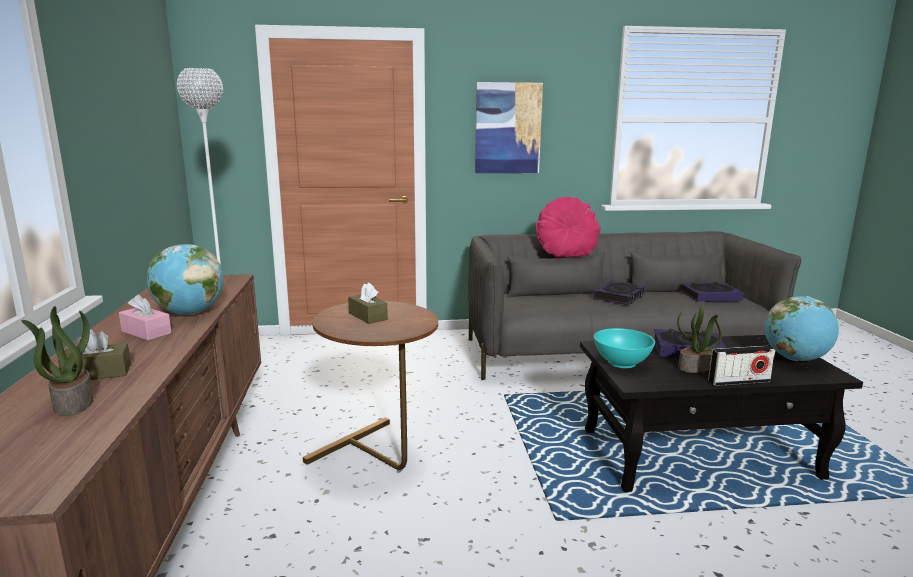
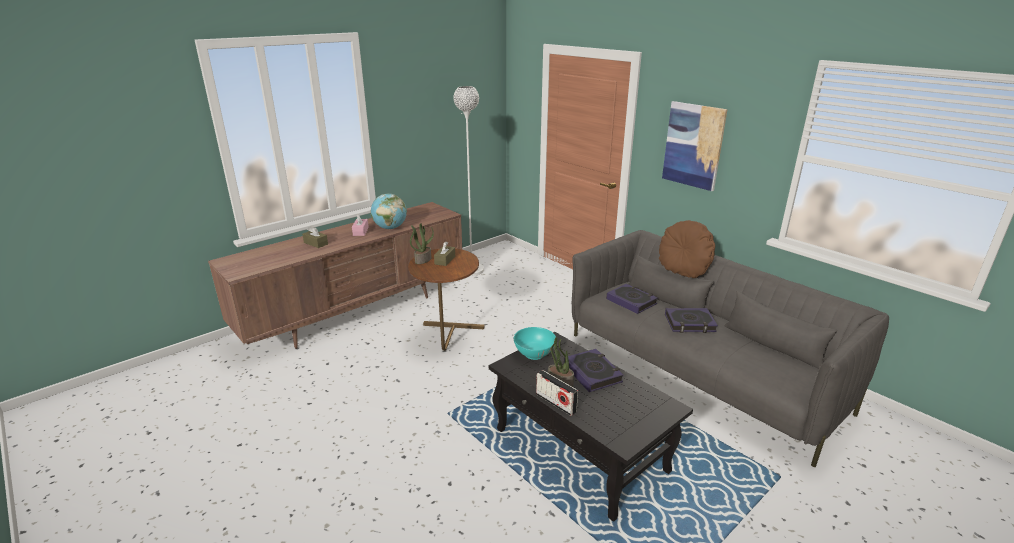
camera: 55 degrees right, 10 degrees up
potted plant [21,306,94,416] -> potted plant moved to [410,223,434,264]
pink pillow [536,197,601,258] -> brown pillow [659,220,715,278]
book [681,282,744,302] -> book moved to [606,284,658,314]
globe [765,296,839,361] -> none

